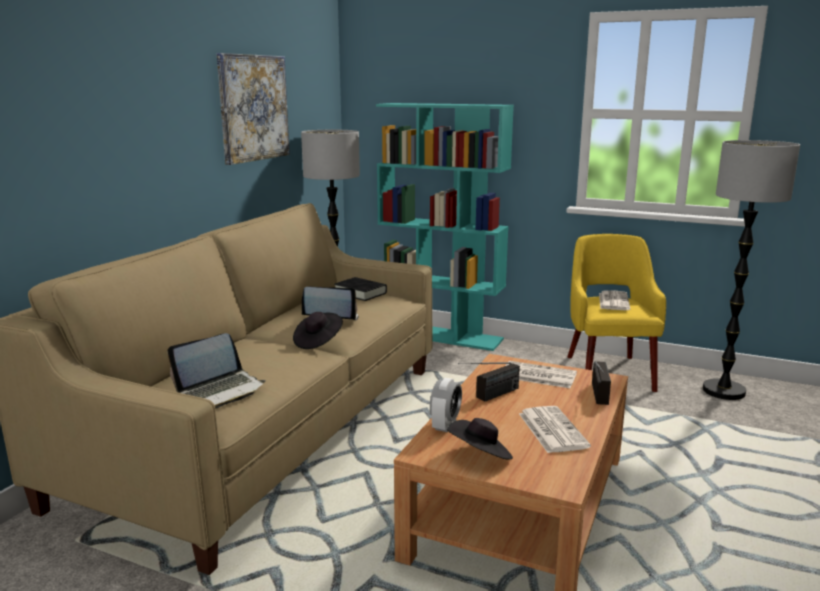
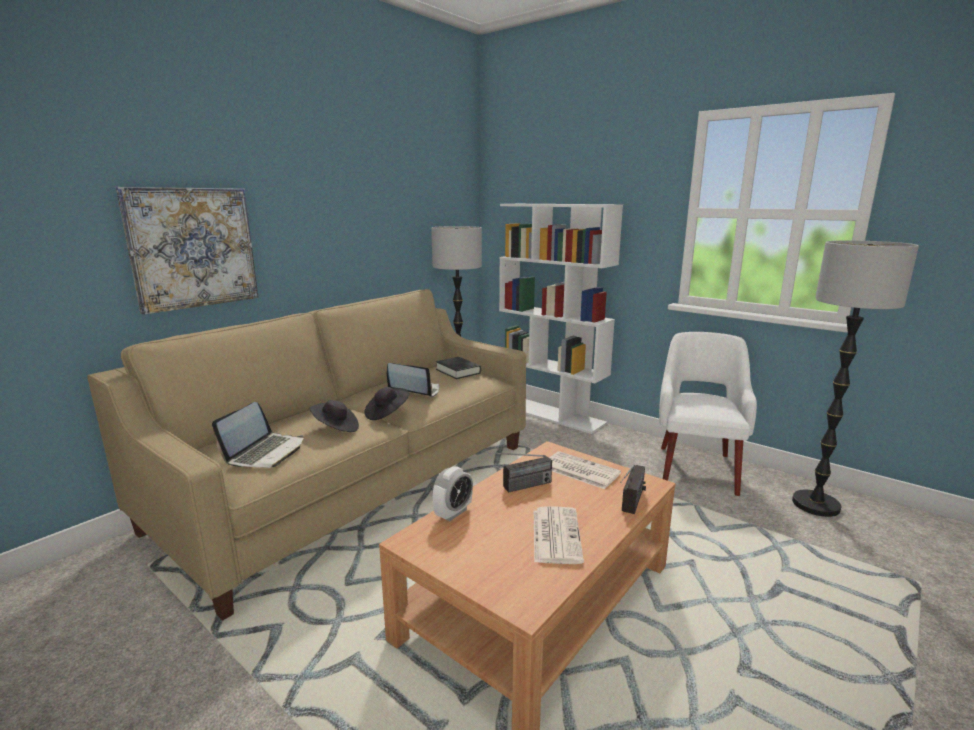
camera: 15 degrees right, 0 degrees up
laptop [167,333,265,409] -> laptop turned 45 degrees counterclockwise [212,402,304,468]
picture [217,53,290,165] -> picture moved to [116,187,258,315]
turquoise bookcase [376,103,514,351] -> white bookcase [499,204,623,434]
black hat [447,418,513,459] -> black hat moved to [309,400,359,432]
yellow armchair [568,234,666,392] -> white armchair [659,332,757,496]
newspaper [599,290,630,310] -> none

